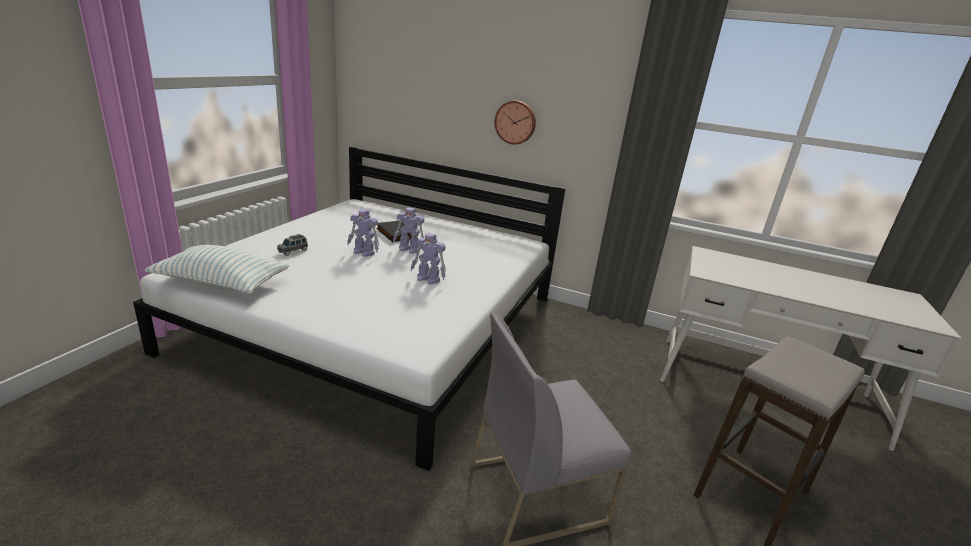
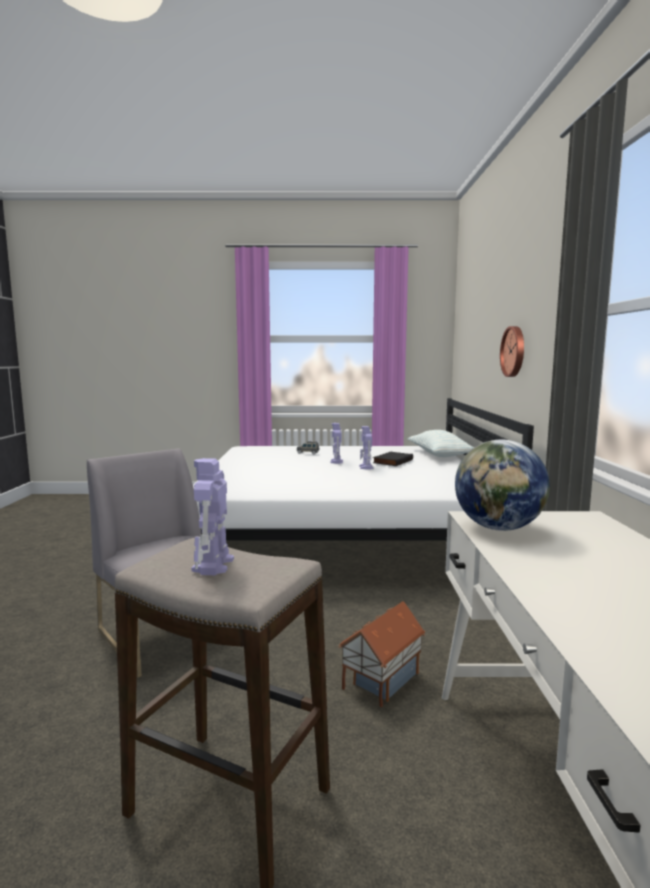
camera: 70 degrees right, 15 degrees down
pillow [145,245,289,294] -> pillow moved to [408,430,474,457]
toy robot [410,233,446,285] -> toy robot moved to [191,458,234,575]
none -> toy house [338,601,425,708]
none -> globe [455,439,550,531]

